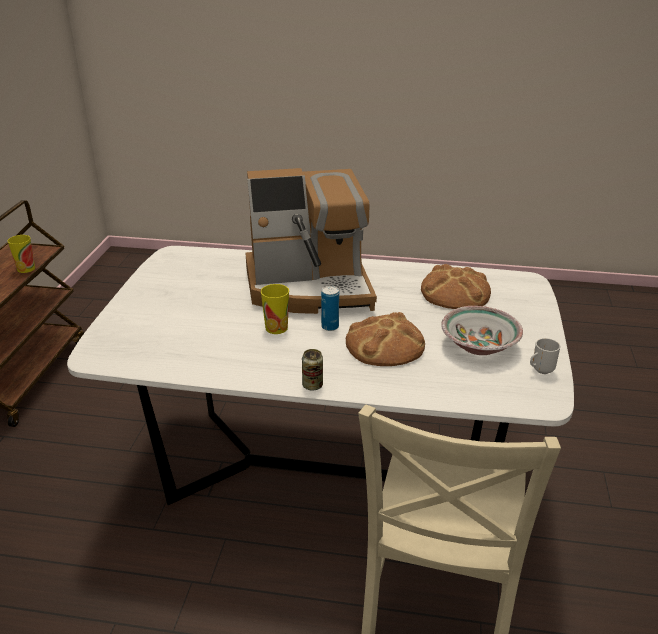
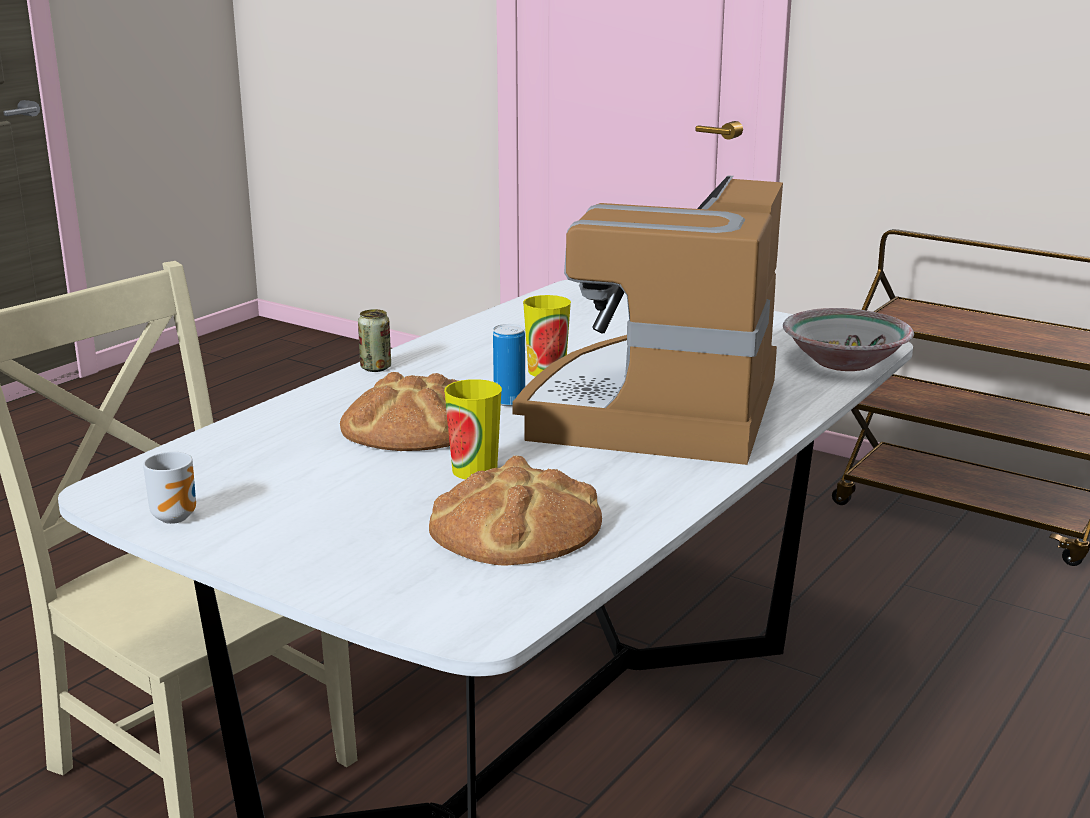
camera: 115 degrees right, 10 degrees down
cup [7,235,35,273] -> cup moved to [444,379,502,479]
bowl [441,306,523,355] -> bowl moved to [783,308,914,371]

